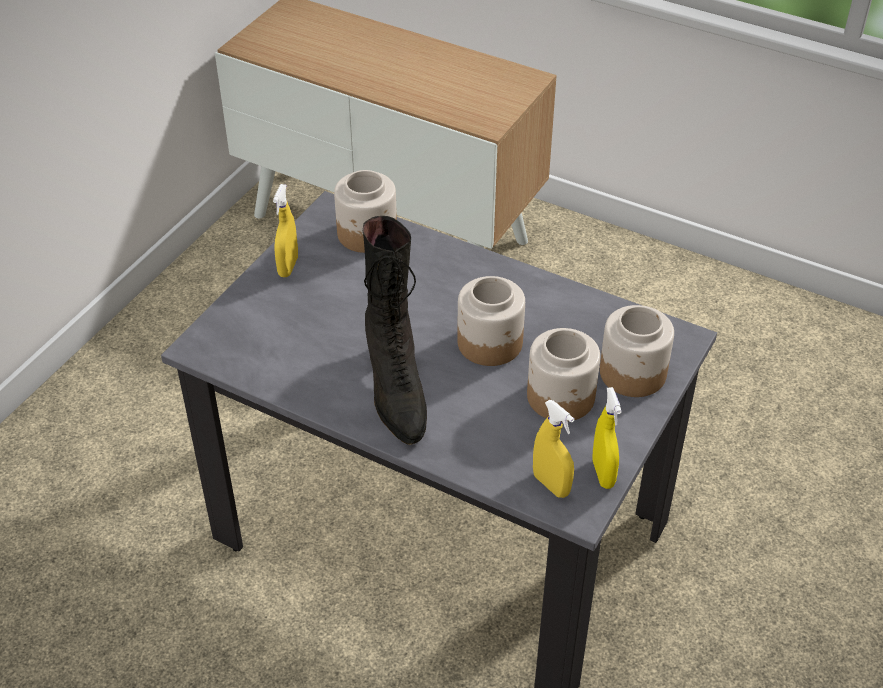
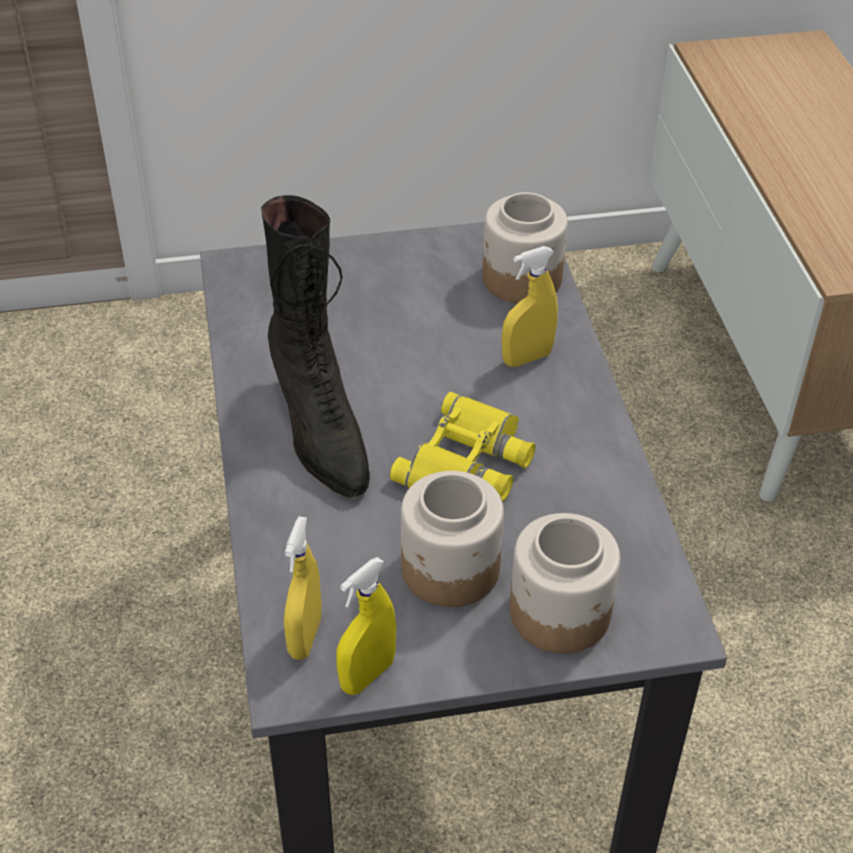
camera: 50 degrees right, 0 degrees up
yellow spray bottle [273,184,298,277] -> yellow spray bottle moved to [502,246,558,367]
black boot [363,216,427,445] -> black boot turned 60 degrees counterclockwise [261,195,370,498]
jar [457,276,525,366] -> yellow binoculars [389,392,535,501]

